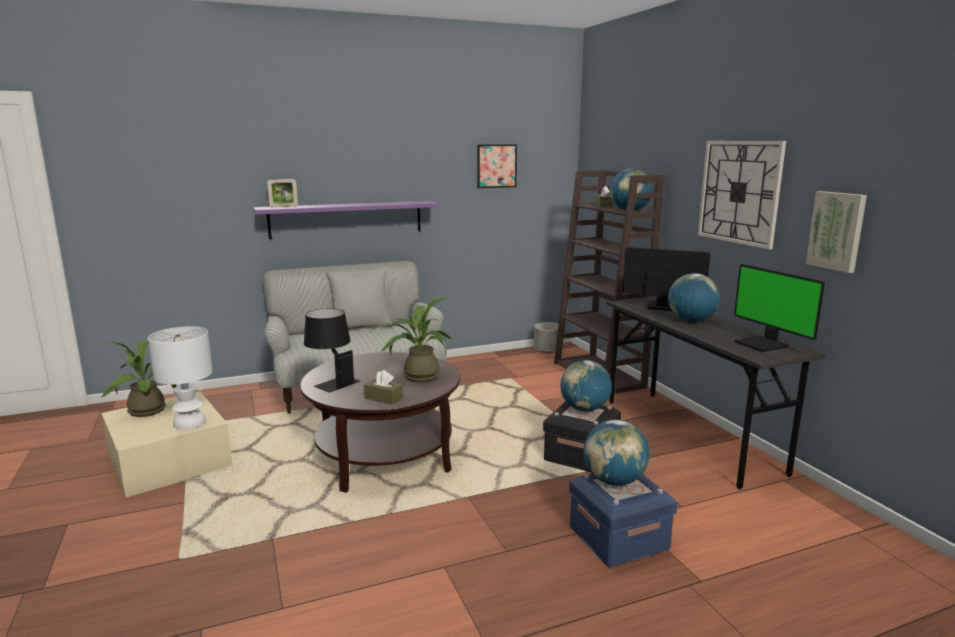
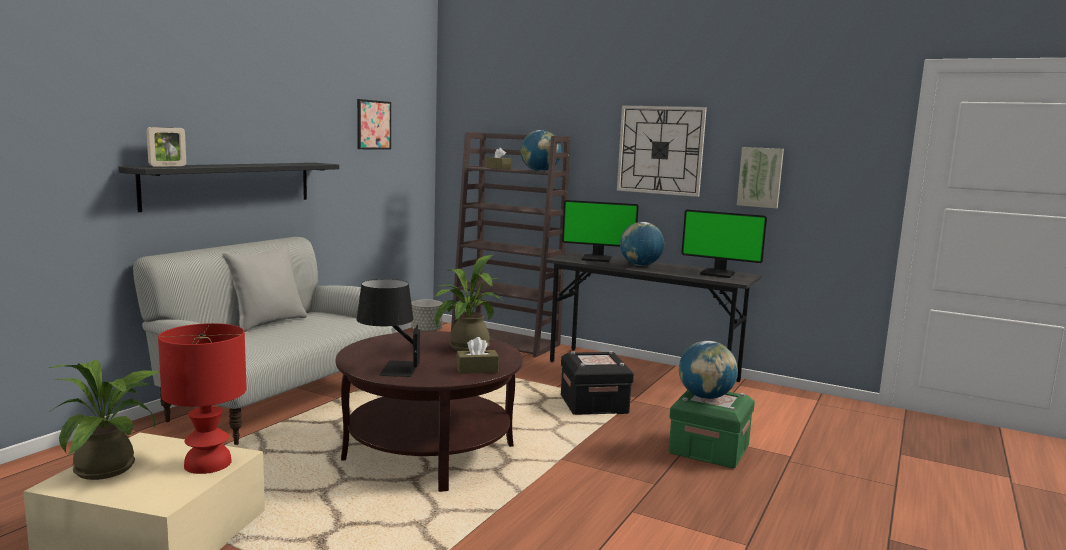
camera: 40 degrees left, 5 degrees down
white table lamp [148,326,213,430] -> red table lamp [158,323,247,474]
purple shelf [253,201,438,239] -> black shelf [118,163,339,212]
globe [560,360,612,411] -> none
blue storage box [569,473,677,567] -> green storage box [669,390,755,468]
monitor [623,247,710,311] -> monitor turned 150 degrees counterclockwise [562,200,639,262]

